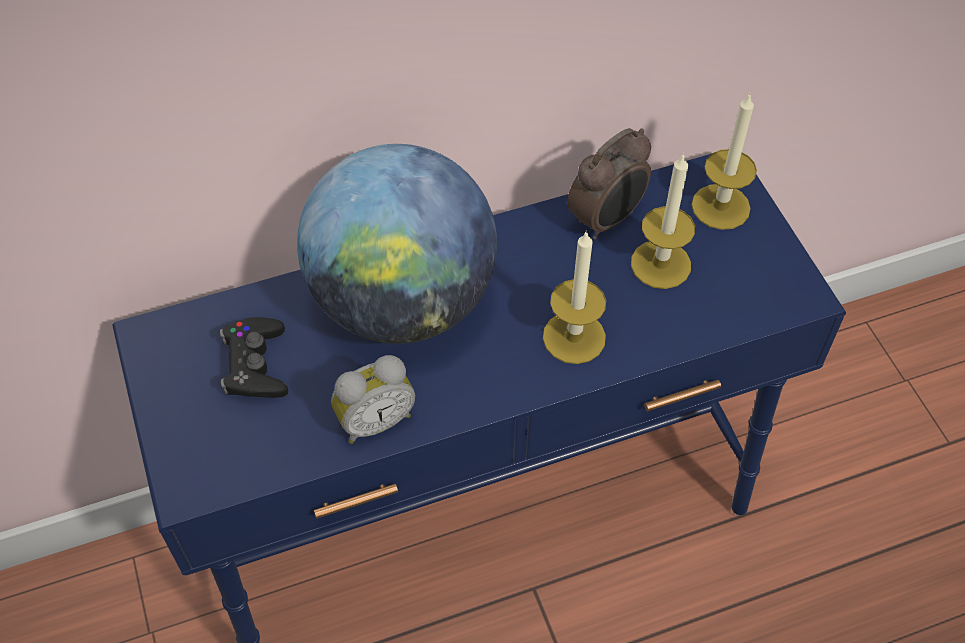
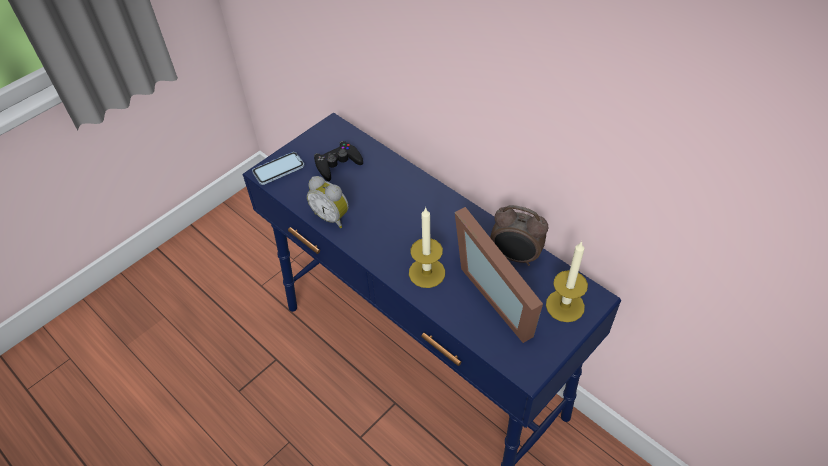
camera: 65 degrees right, 5 degrees down
globe [297,144,497,344] -> none
candle [631,153,695,289] -> picture frame [455,207,543,343]
none -> phone [252,152,304,185]

